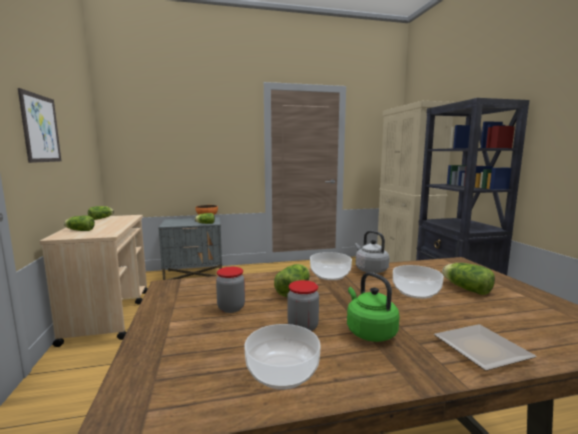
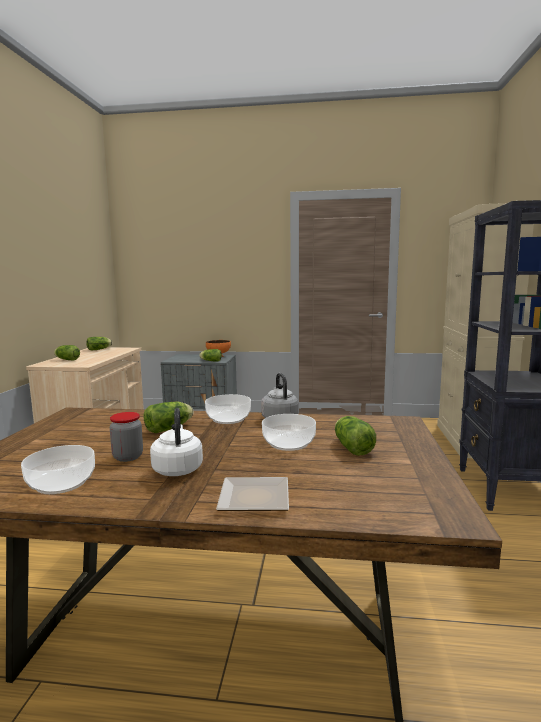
camera: 20 degrees right, 0 degrees up
picture [18,88,61,163] -> none
jar [216,267,245,313] -> none
green kettle [347,272,399,342] -> white kettle [150,408,203,476]

